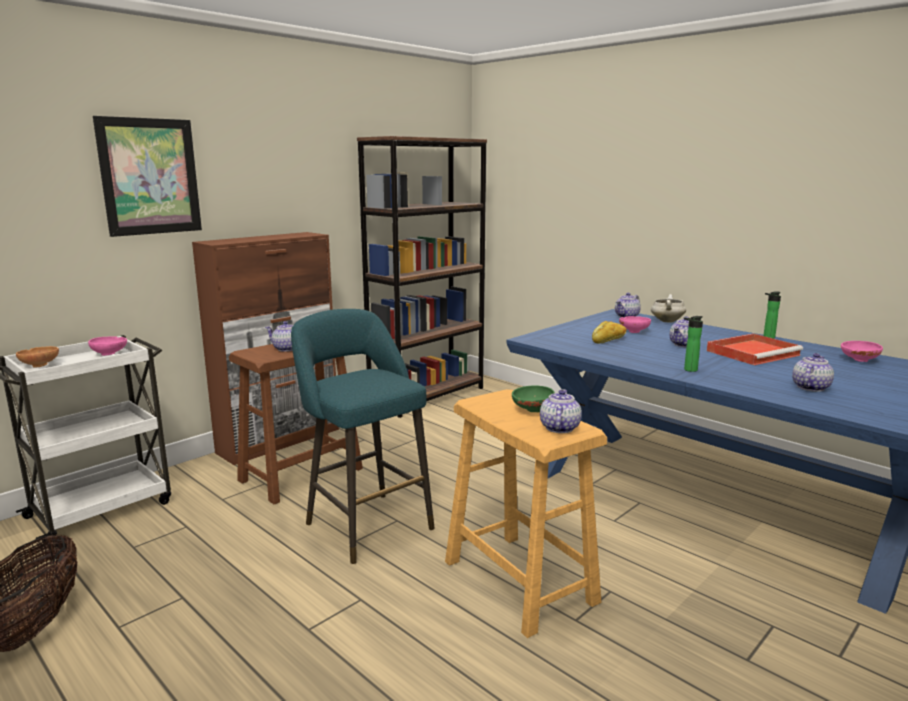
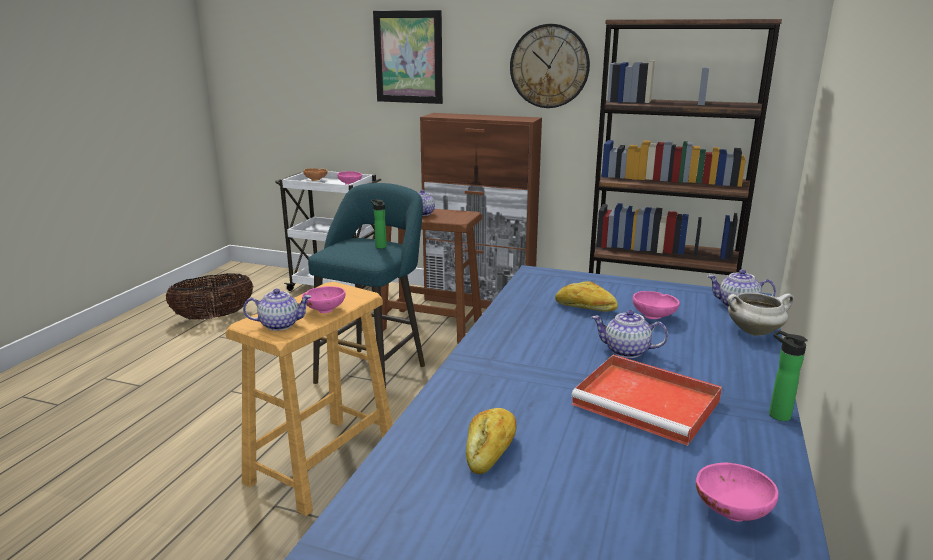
camera: 65 degrees right, 5 degrees up
green bowl [512,385,555,412] -> pink bowl [302,286,346,313]
bottle [684,316,703,372] -> bottle moved to [371,199,387,249]
teapot [792,353,834,392] -> bread [466,408,517,474]
none -> wall clock [510,24,590,108]

